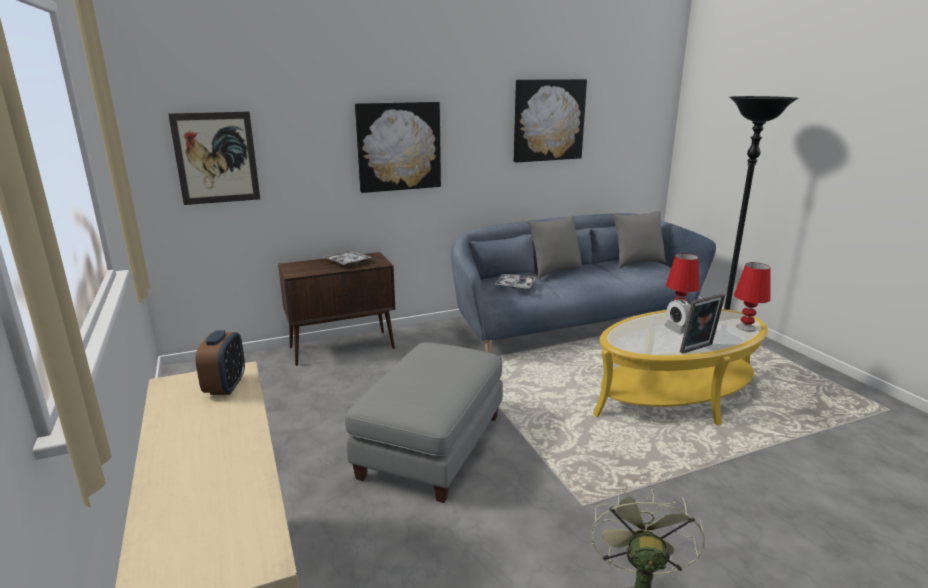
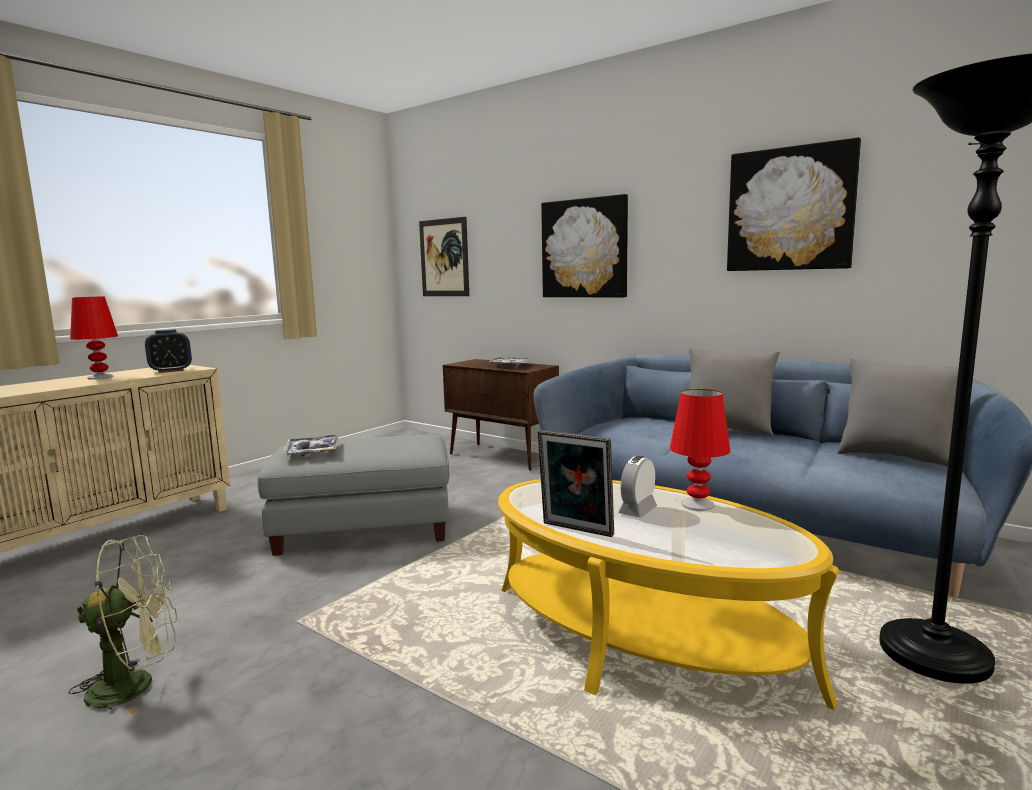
camera: 60 degrees right, 10 degrees down
tray [494,274,536,289] -> tray moved to [282,435,339,456]
red table lamp [734,262,770,332] -> red table lamp moved to [70,297,118,380]

